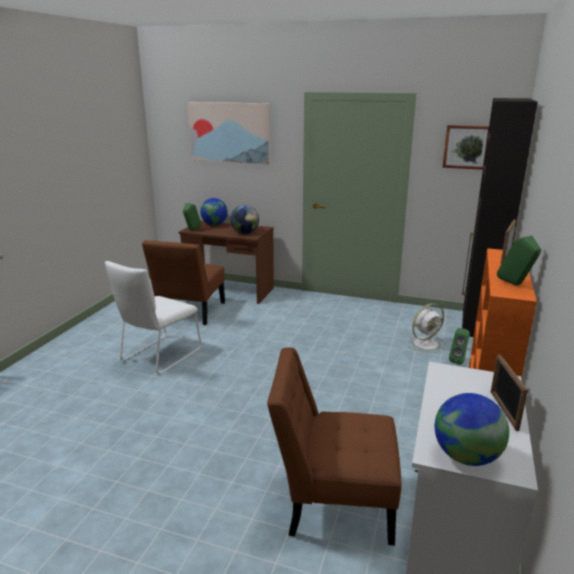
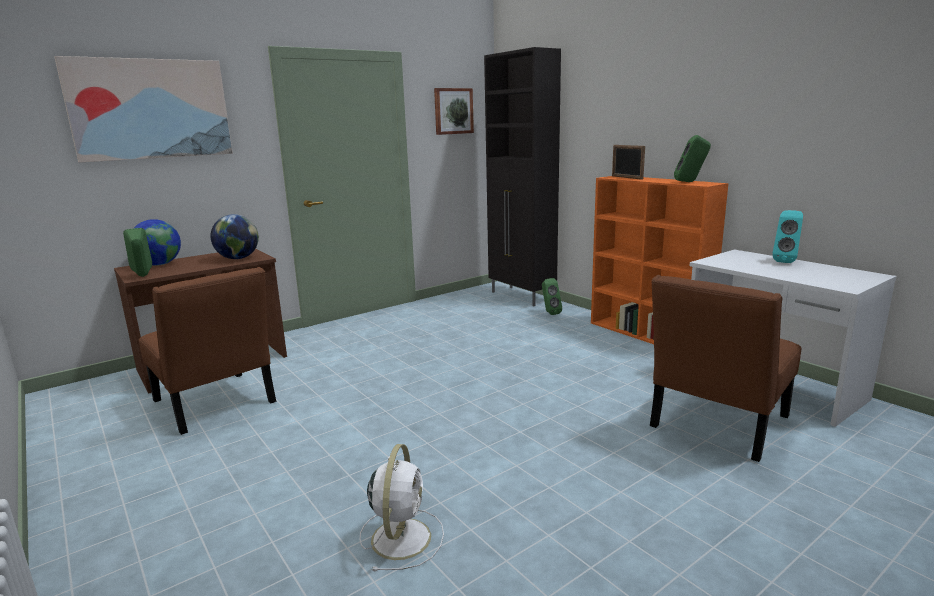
camera: 55 degrees left, 5 degrees down
white chair [105,261,202,374] -> none
white fan [405,303,446,353] -> white fan moved to [360,444,444,571]
globe [435,393,509,466] -> none
picture frame [491,354,528,431] -> turquoise speaker [772,210,803,263]

